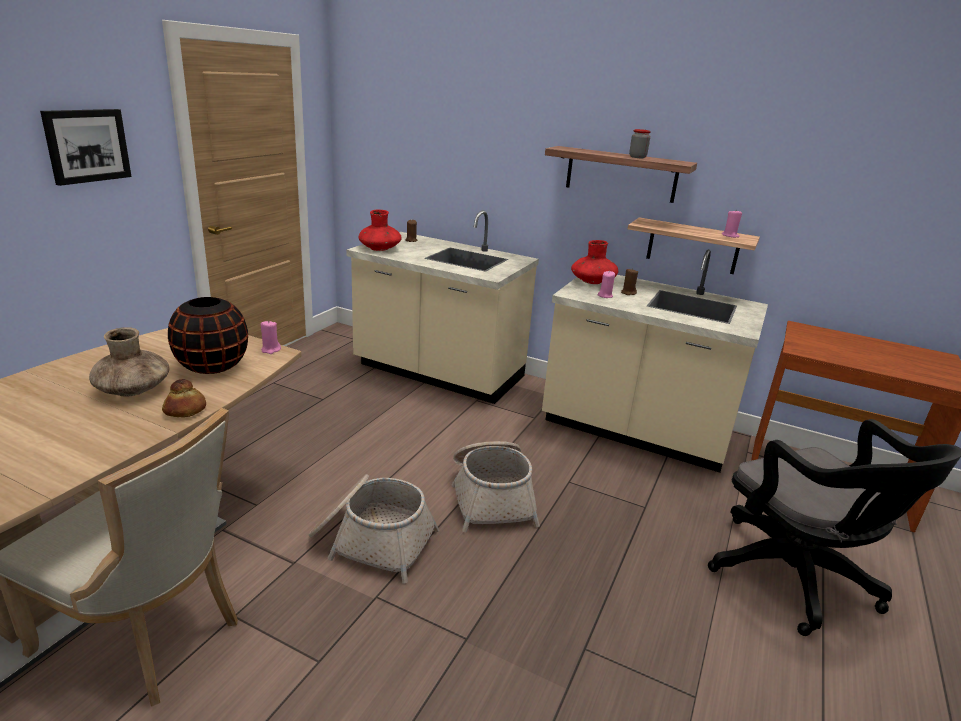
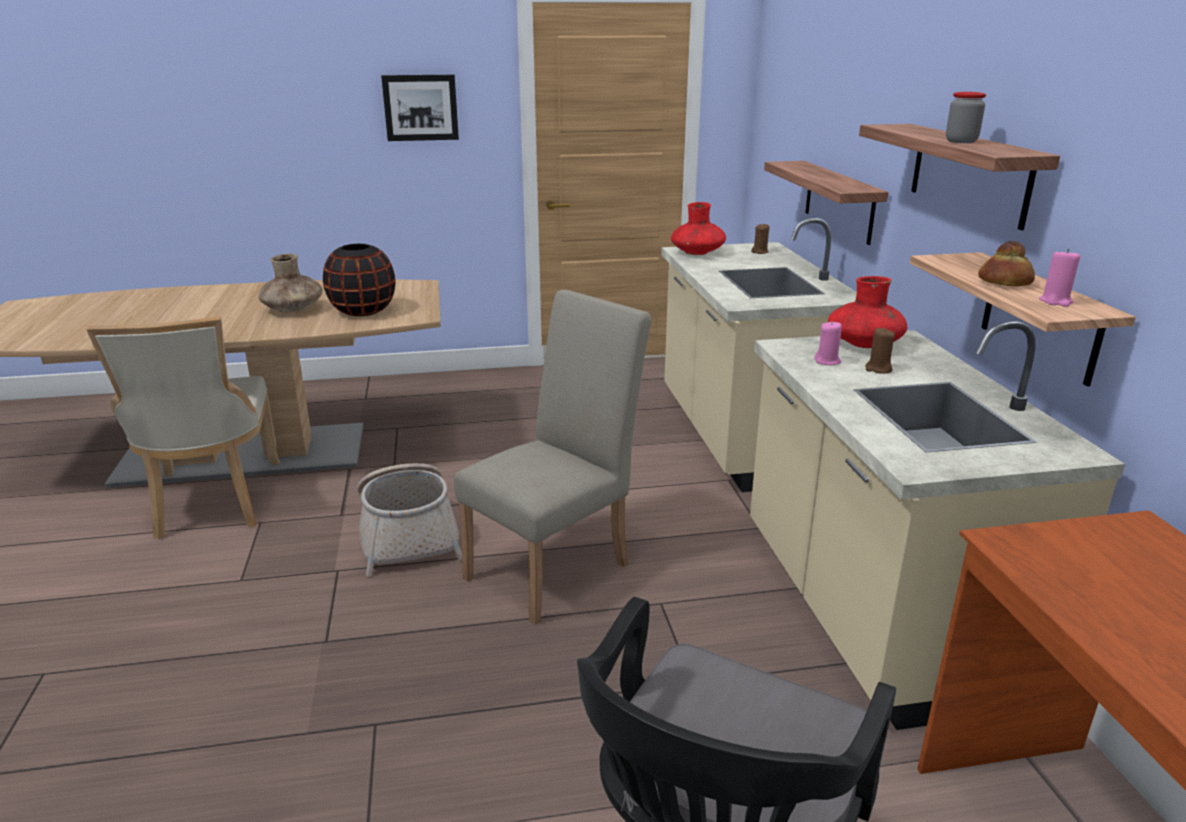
camera: 55 degrees right, 0 degrees up
bread [162,379,206,417] -> bread moved to [978,241,1035,286]
pink candle [261,320,281,354] -> none
basket [452,441,540,532] -> beige chair [454,290,651,624]
none -> shelf [764,161,888,245]

